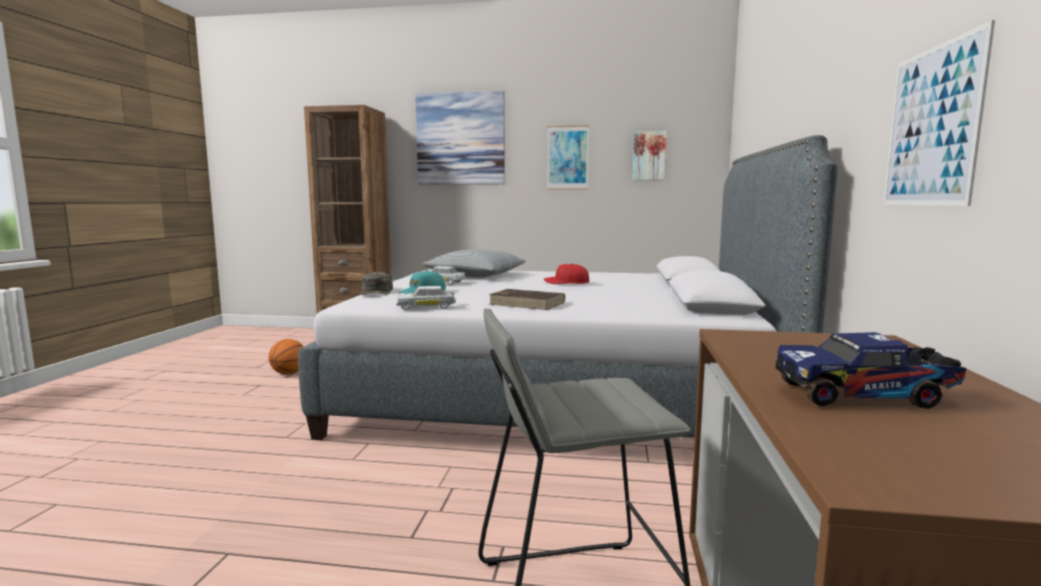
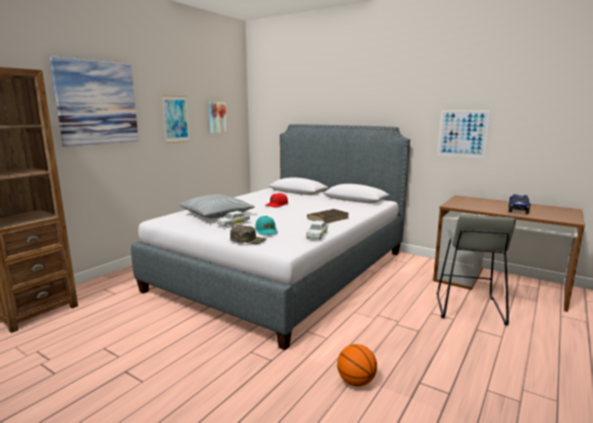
camera: 65 degrees left, 5 degrees up
basketball [269,339,304,374] -> basketball moved to [337,344,377,387]

